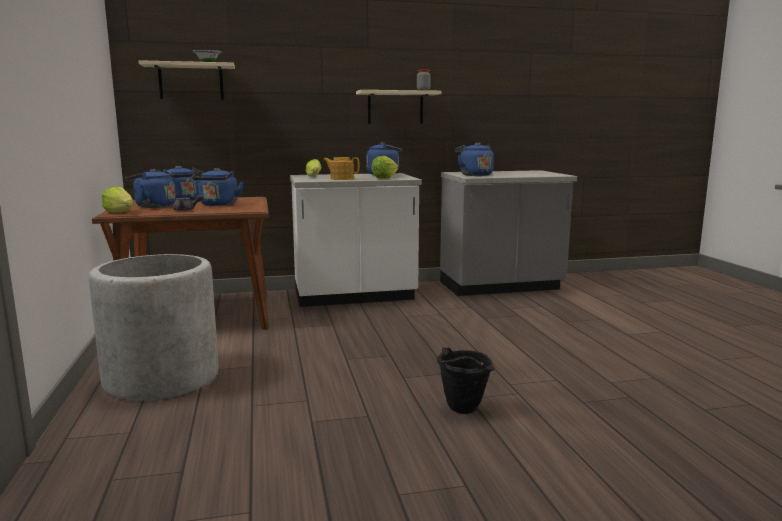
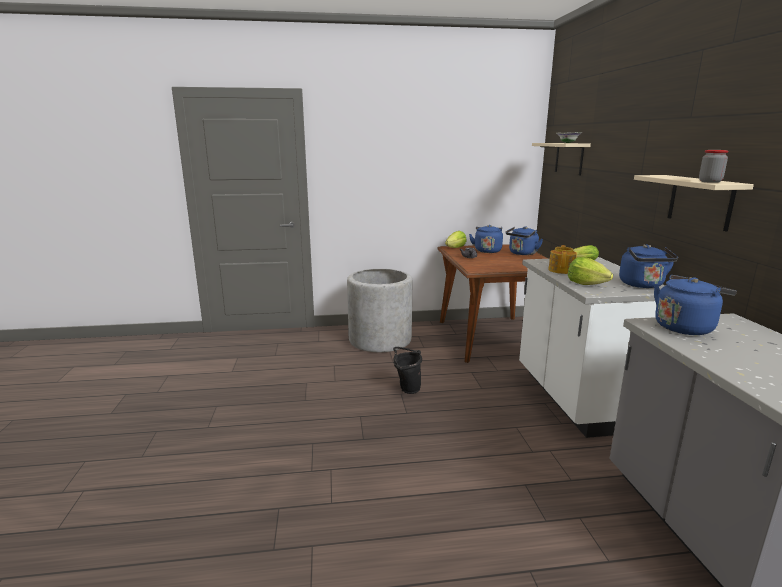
camera: 95 degrees right, 5 degrees up
blue kettle [192,168,244,206] -> none
black bucket [437,347,494,414] -> black bucket moved to [393,347,422,394]

